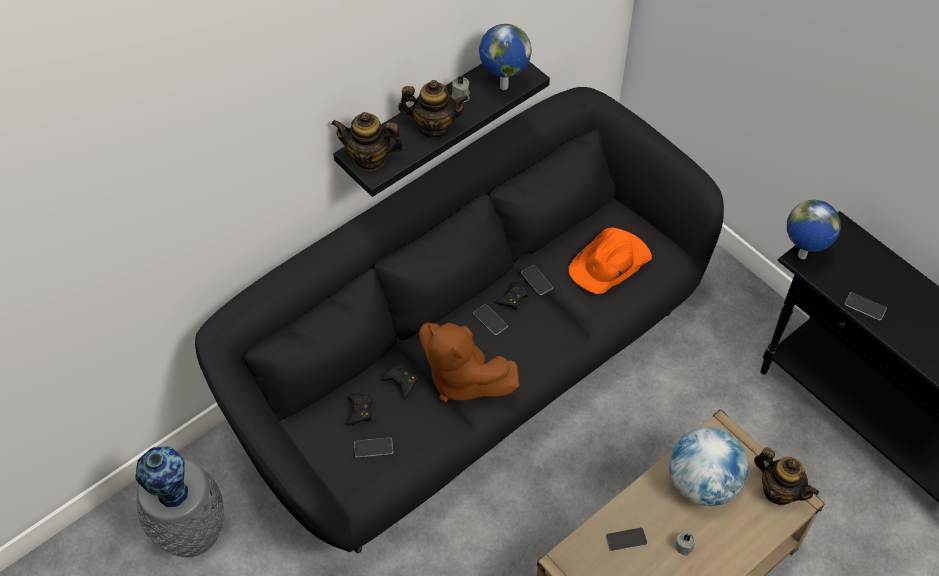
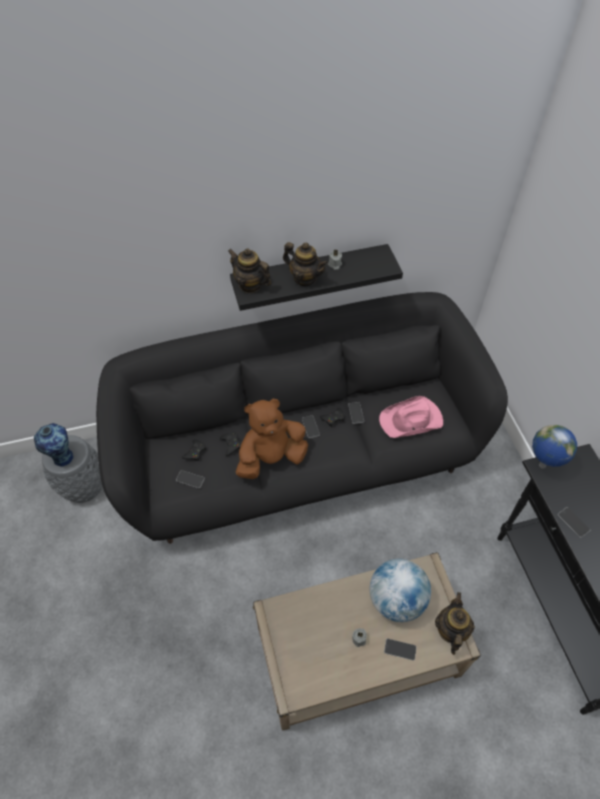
camera: 25 degrees right, 0 degrees up
brown plush toy [419,322,520,402] -> brown plush toy turned 90 degrees clockwise [236,399,308,479]
globe [479,24,532,90] -> none
orange hat [569,227,652,294] -> pink hat [379,396,443,438]
phone [605,527,648,552] -> phone moved to [384,639,417,661]
teapot [754,448,819,505] -> teapot turned 150 degrees counterclockwise [435,592,475,655]

